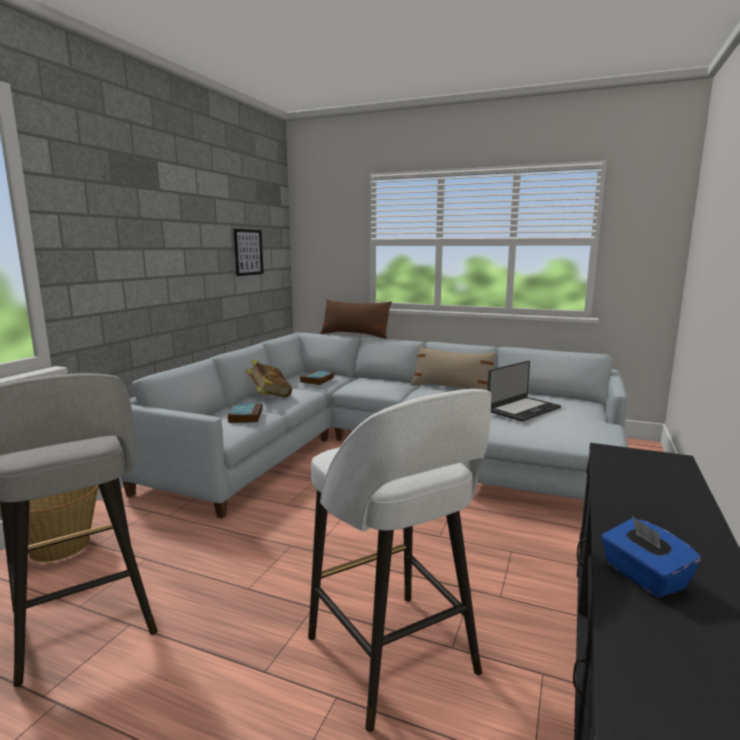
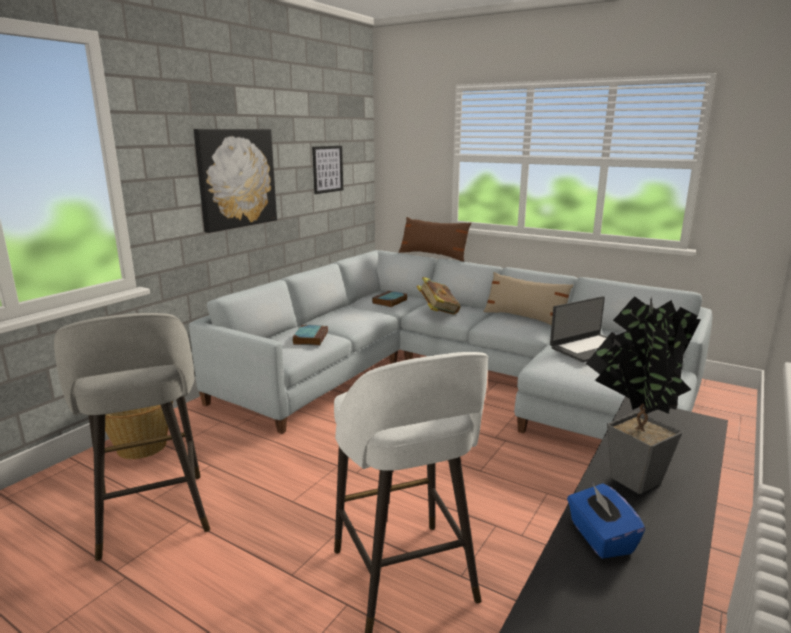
camera: 10 degrees right, 5 degrees up
book [246,360,292,398] -> book moved to [417,277,461,314]
none -> picture [194,129,277,233]
none -> potted plant [586,296,701,494]

